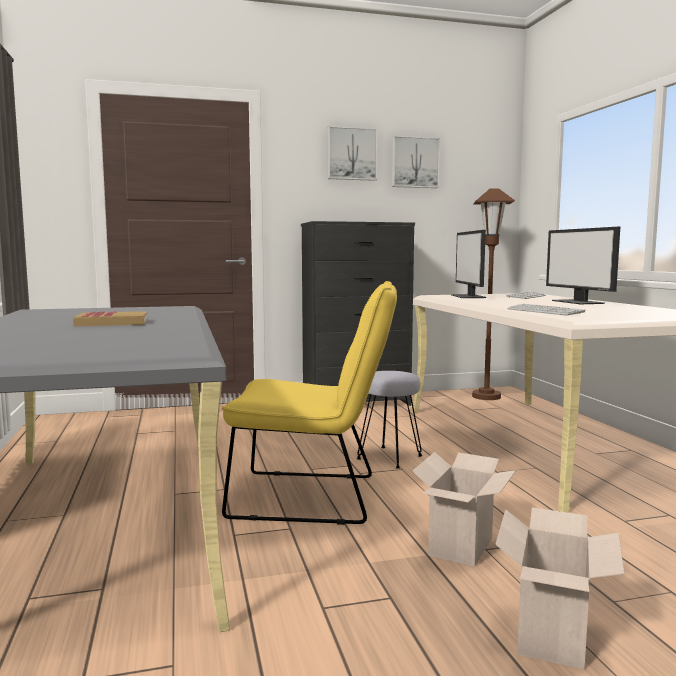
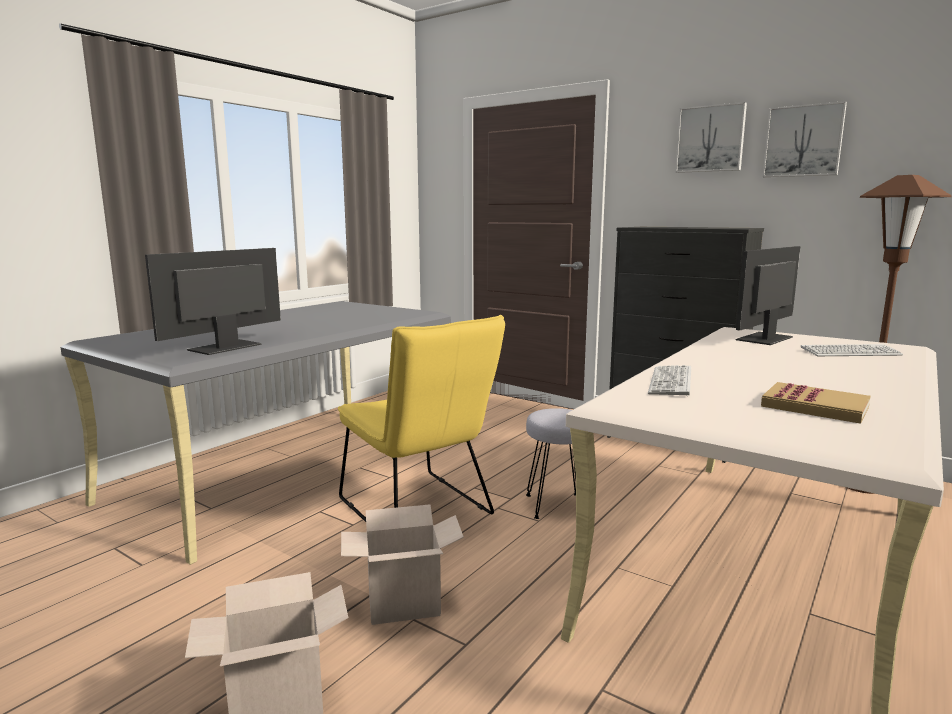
camera: 50 degrees right, 5 degrees up
book [73,311,148,326] -> book moved to [761,382,871,424]
monitor [546,227,620,304] -> monitor moved to [145,248,281,355]

